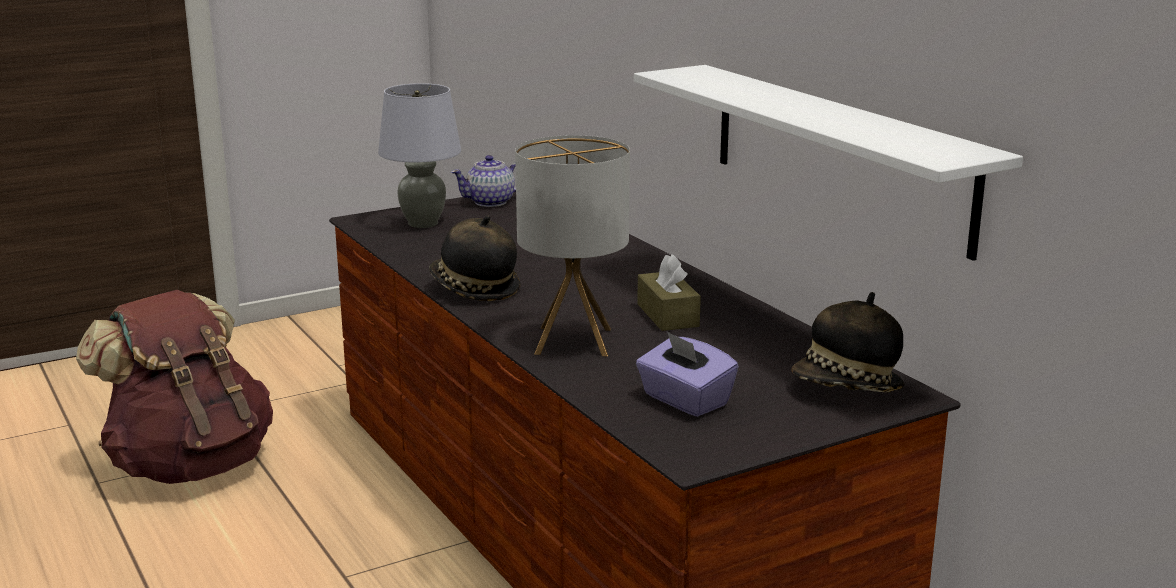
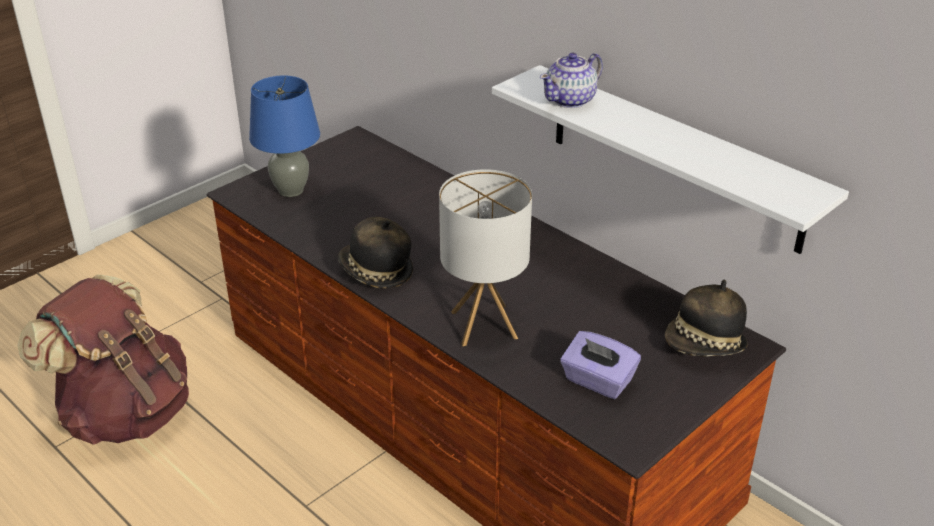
camera: 15 degrees left, 15 degrees up
grey table lamp [378,83,461,228] -> blue table lamp [249,75,320,197]
teapot [451,155,516,207] -> teapot moved to [540,53,603,108]
brown tissue box [637,254,701,331] -> none

